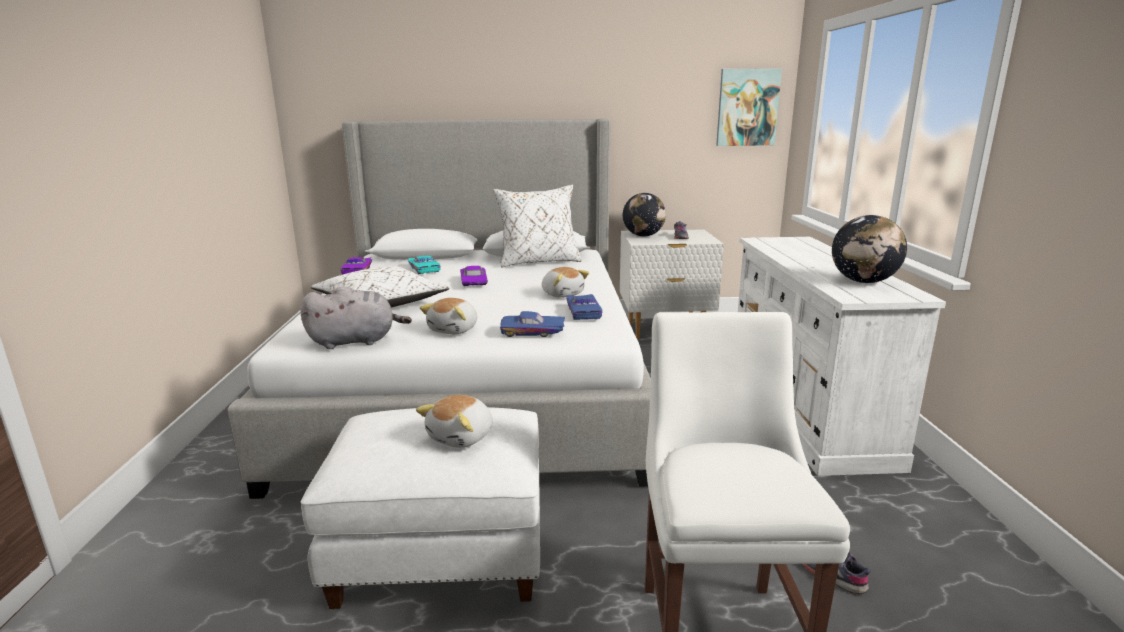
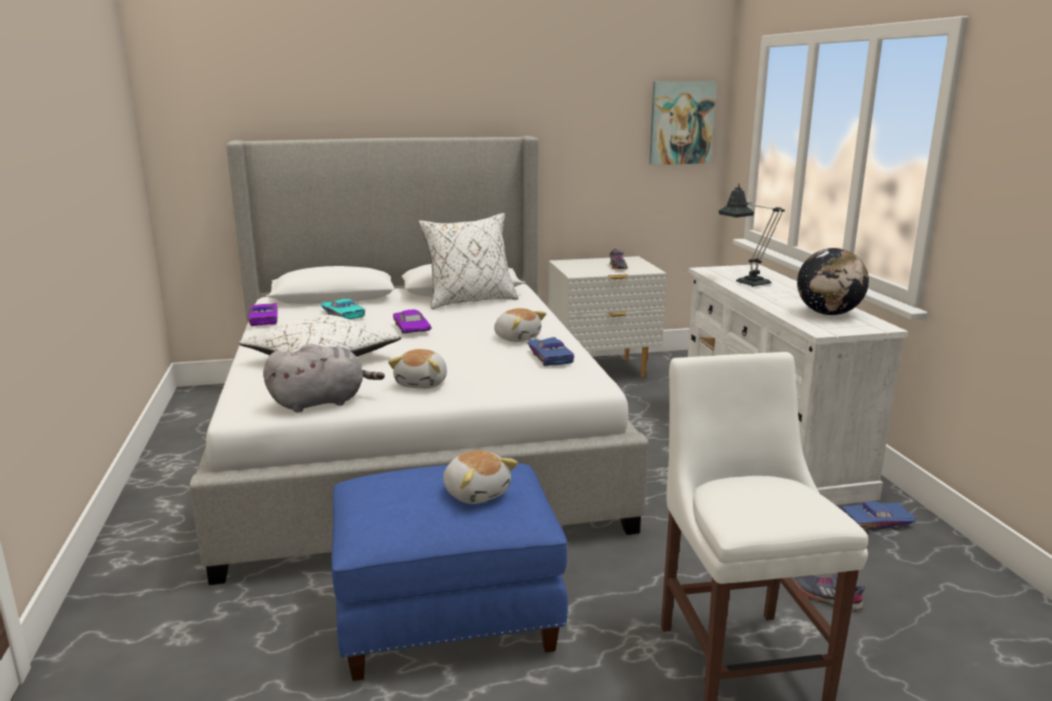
camera: 10 degrees left, 0 degrees up
white ottoman [301,407,540,609] -> blue ottoman [332,463,568,681]
plush toy [416,395,493,448] -> plush toy turned 60 degrees counterclockwise [443,450,518,504]
blue toy car [500,311,565,337] -> blue toy car moved to [842,501,917,531]
globe [623,193,666,236] -> none
none -> table lamp [719,184,785,287]

